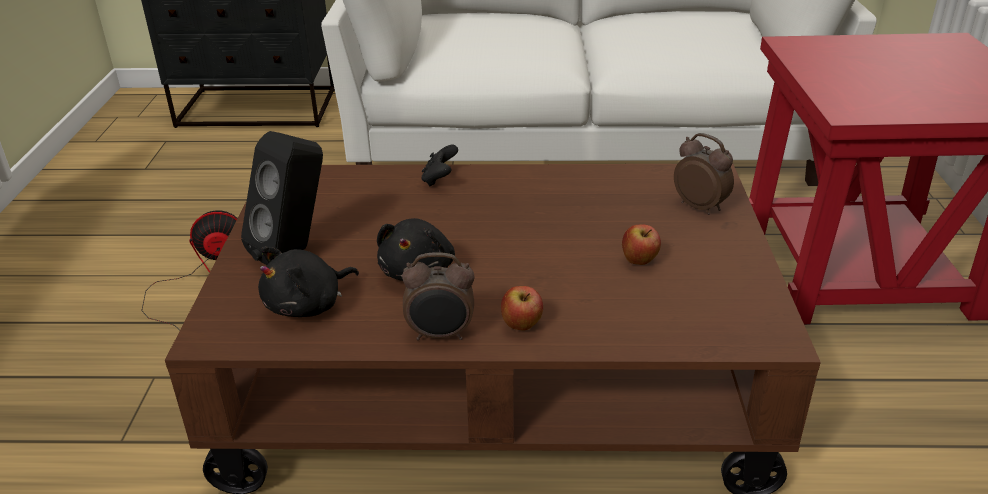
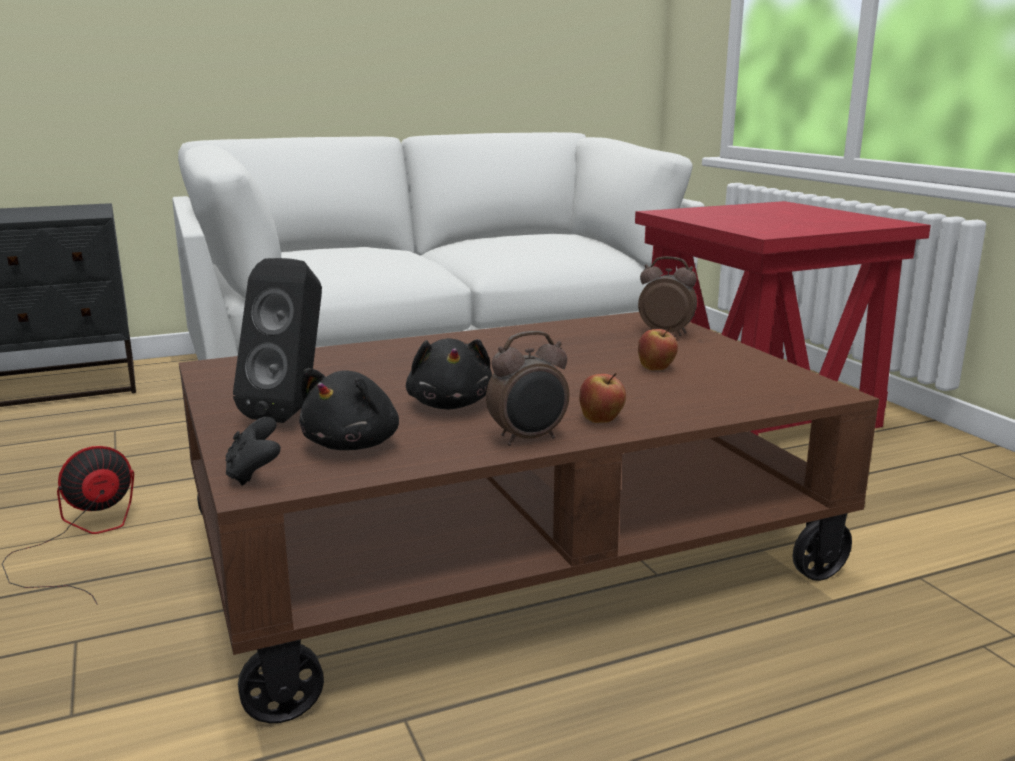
camera: 25 degrees left, 15 degrees down
black game controller [422,145,458,187] -> black game controller moved to [225,417,281,486]

